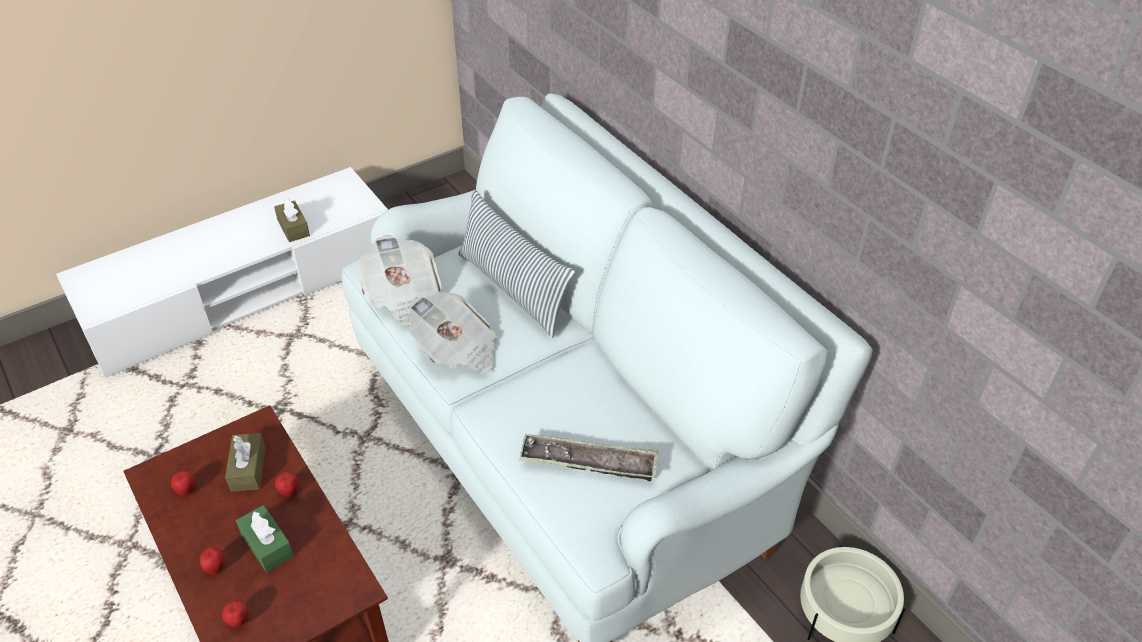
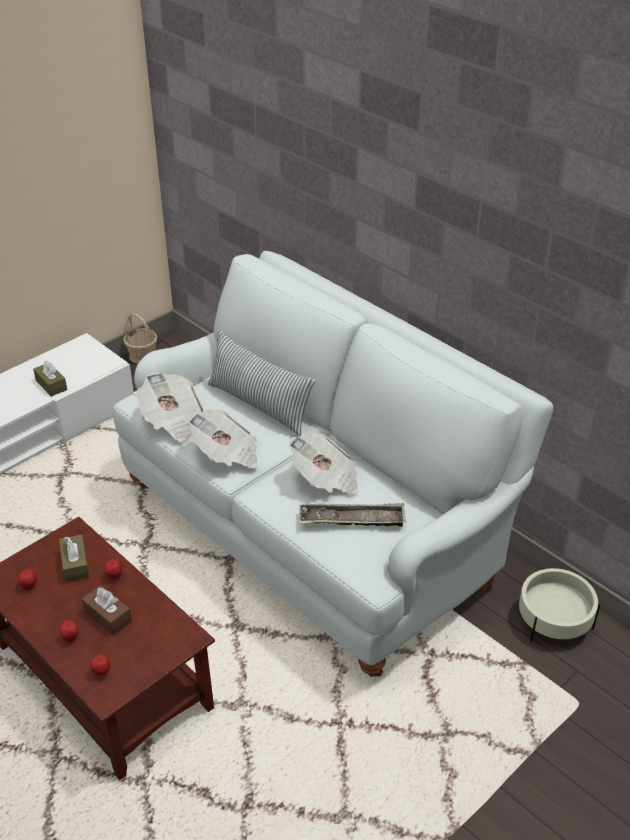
camera: 10 degrees left, 5 degrees down
green tissue box [236,505,294,572] -> brown tissue box [82,585,132,636]
none -> basket [123,314,157,363]
none -> newspaper [289,432,358,495]

